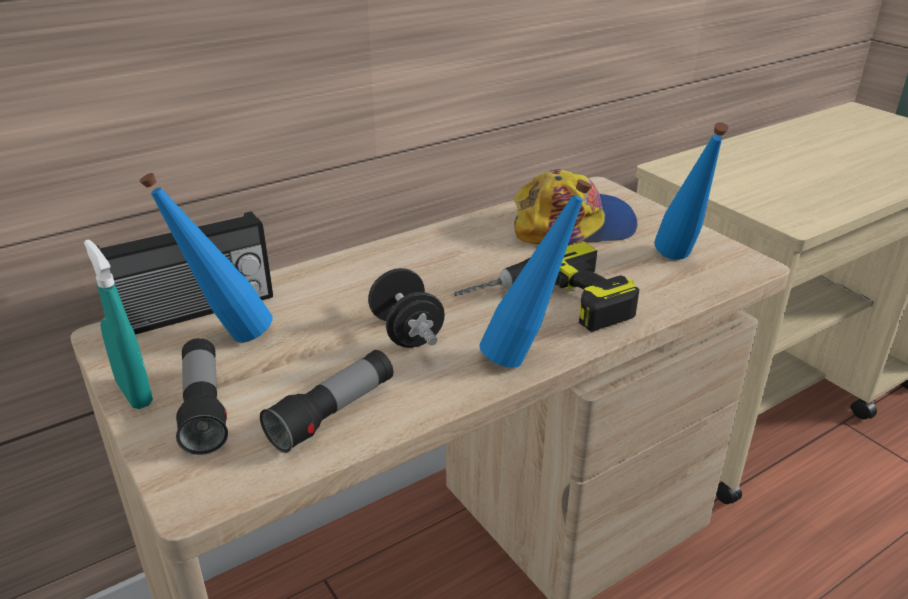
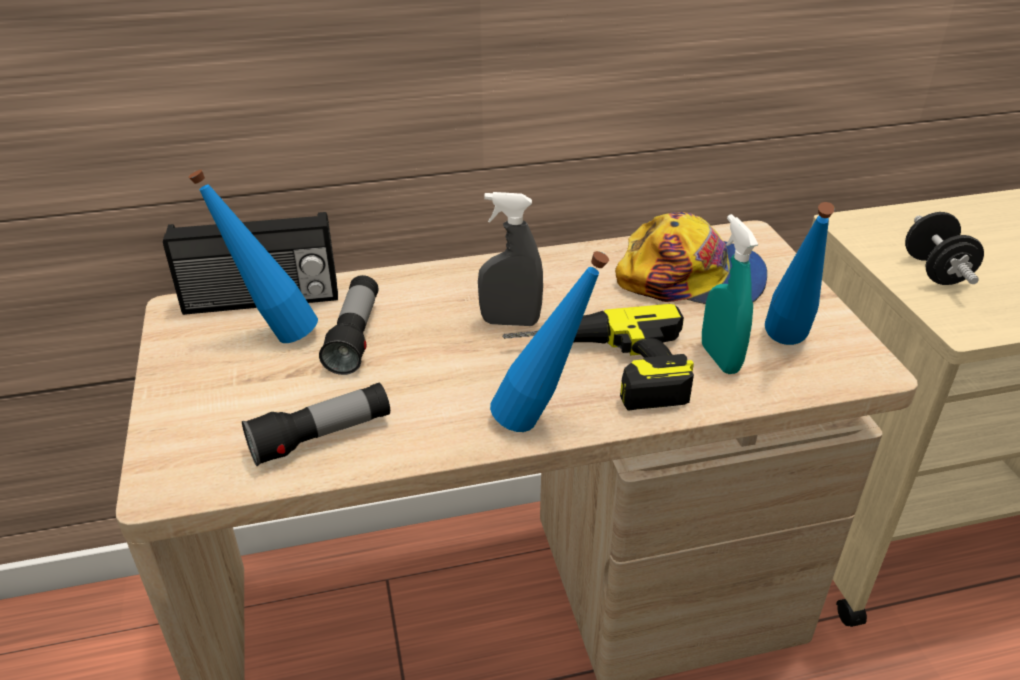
camera: 20 degrees right, 5 degrees up
turquoise spray bottle [84,239,153,409] -> turquoise spray bottle moved to [702,214,758,374]
flashlight [176,338,228,455] -> flashlight moved to [319,275,379,375]
black dumbbell [368,268,445,348] -> black dumbbell moved to [905,212,984,285]
none -> grey spray bottle [478,192,543,326]

